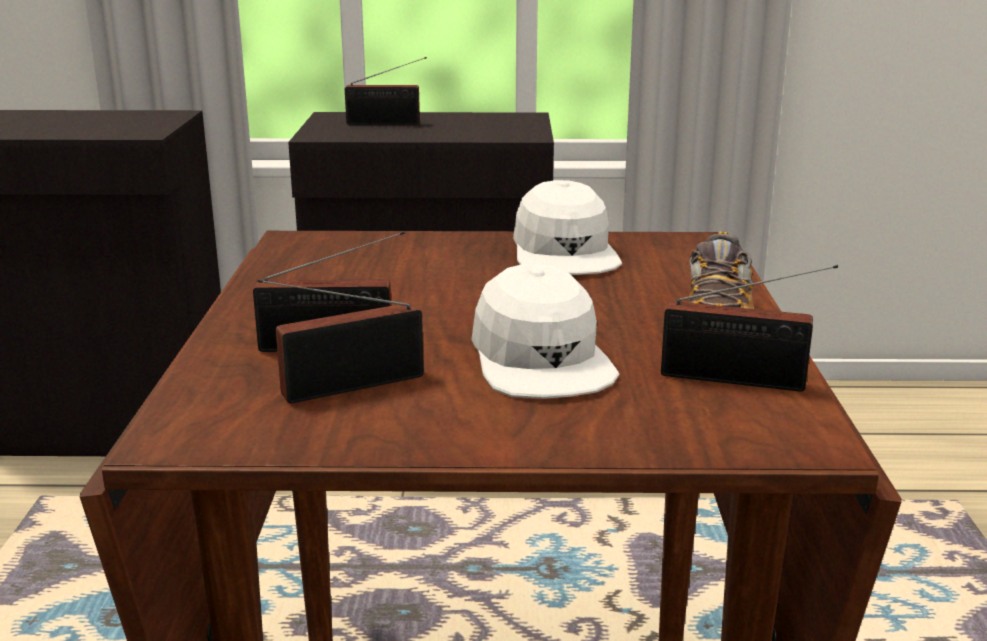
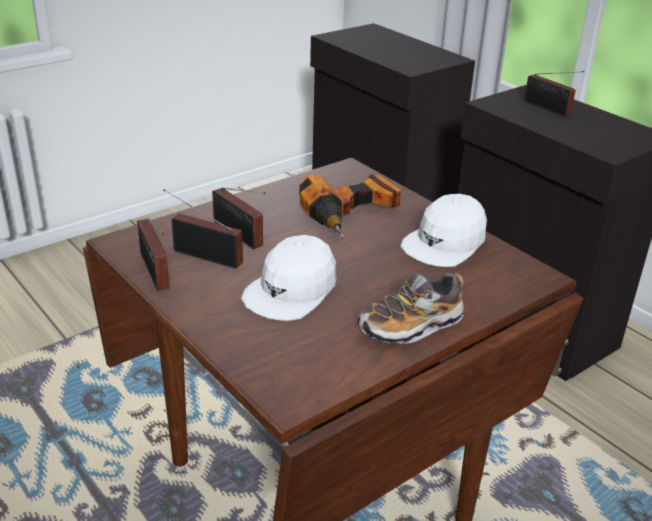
camera: 50 degrees right, 10 degrees up
radio [661,265,838,392] -> radio moved to [137,219,170,291]
none -> power drill [299,174,401,239]

